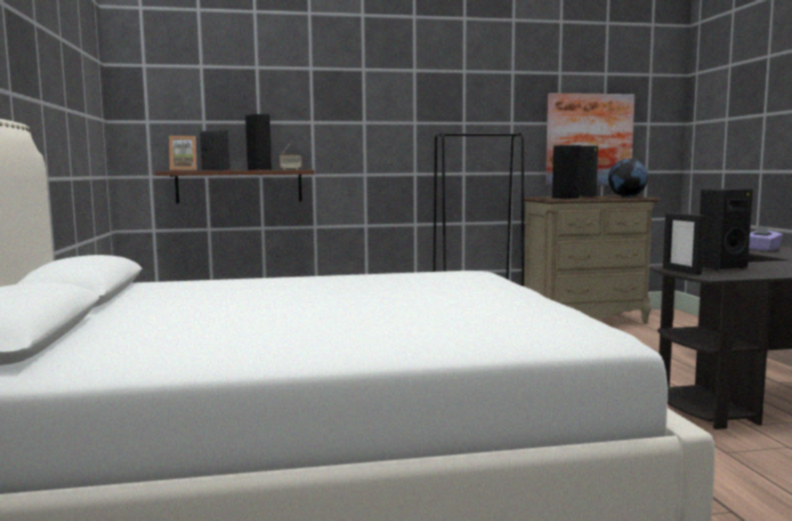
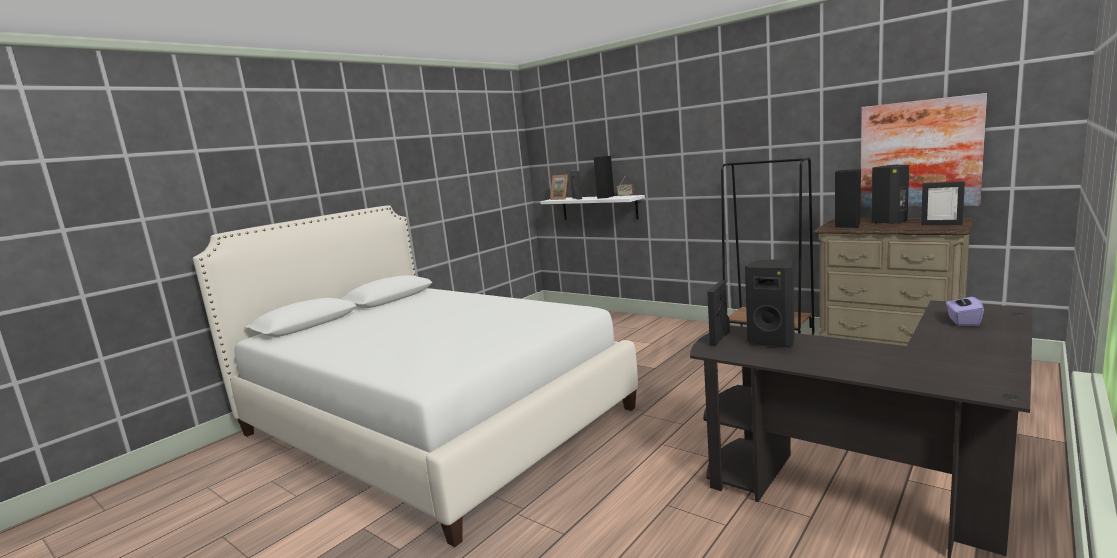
camera: 50 degrees right, 5 degrees up
brown shelf [155,170,315,203] -> white shelf [540,195,645,220]
globe [608,159,648,197] -> picture frame [921,181,965,225]

